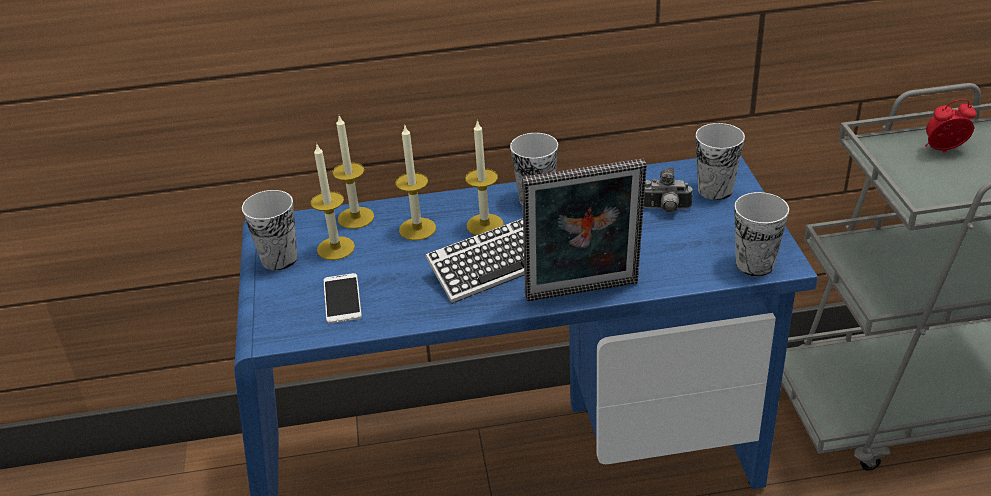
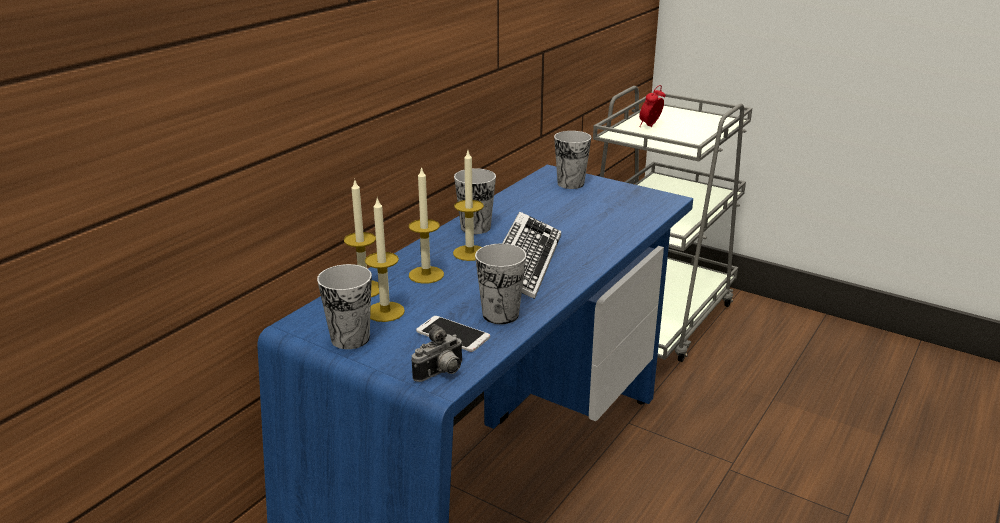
camera: 50 degrees left, 10 degrees down
picture frame [522,158,647,301] -> none
camera [644,167,693,213] -> camera moved to [411,324,463,382]
cup [734,192,789,276] -> cup moved to [475,244,526,324]

